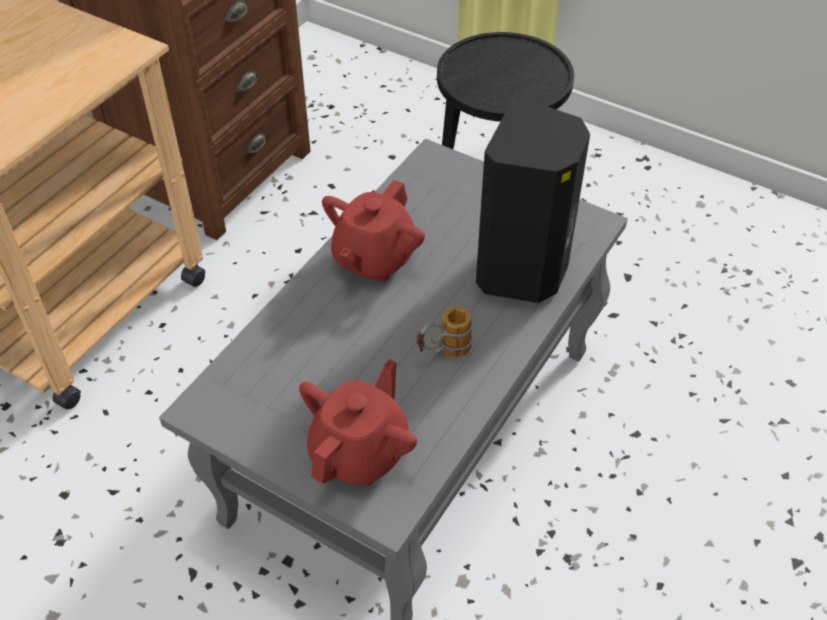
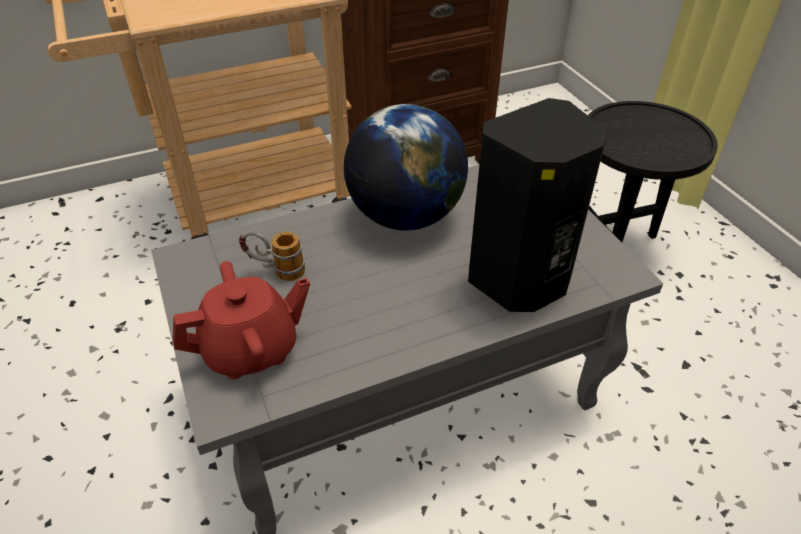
camera: 35 degrees right, 5 degrees down
red teapot [322,180,425,282] -> globe [344,104,468,230]
mug [417,307,473,357] -> mug moved to [239,231,305,281]

